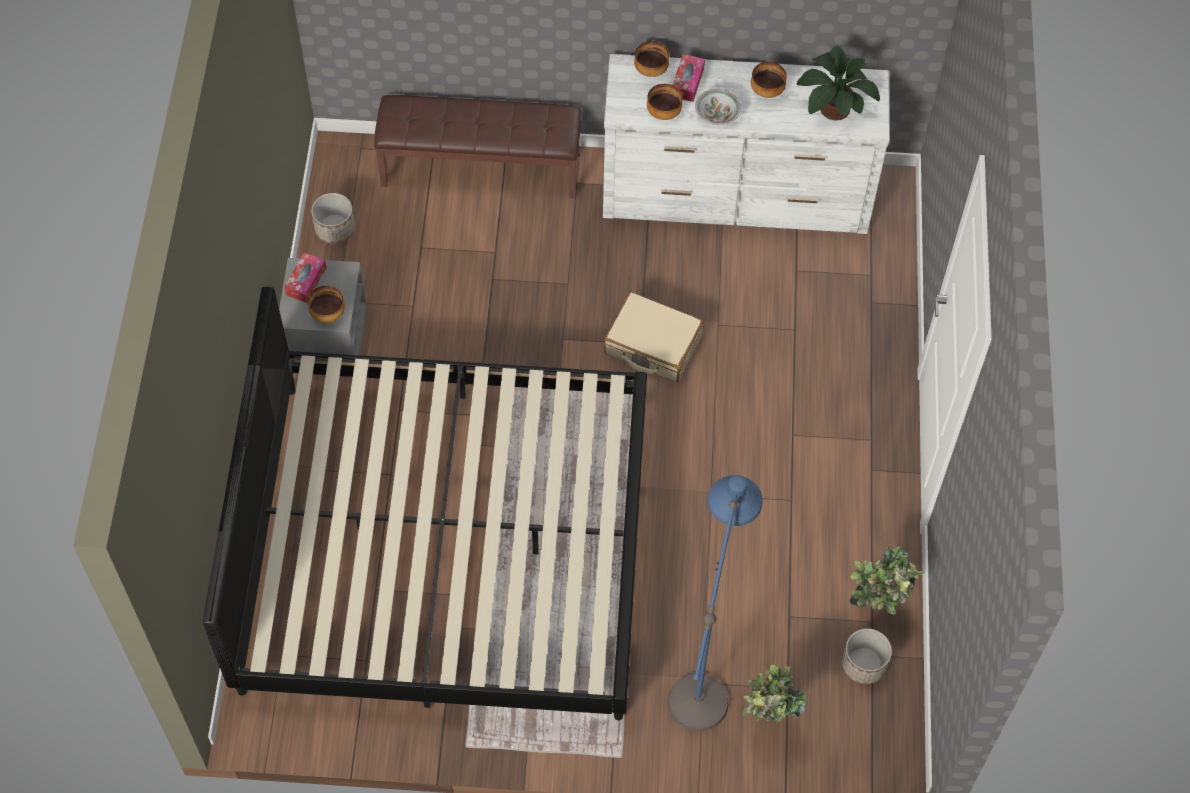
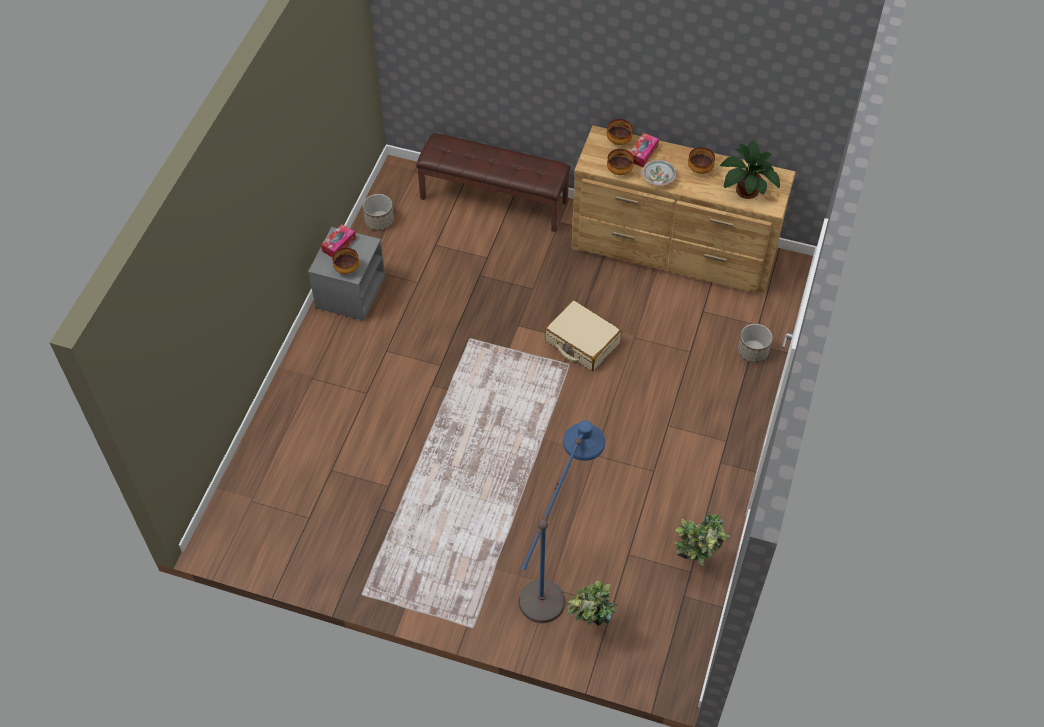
camera: 15 degrees right, 5 degrees down
bed [202,287,647,720] -> none
white dresser [603,54,890,234] -> brown dresser [572,125,796,296]
planter [842,628,892,684] -> planter moved to [738,324,772,363]

